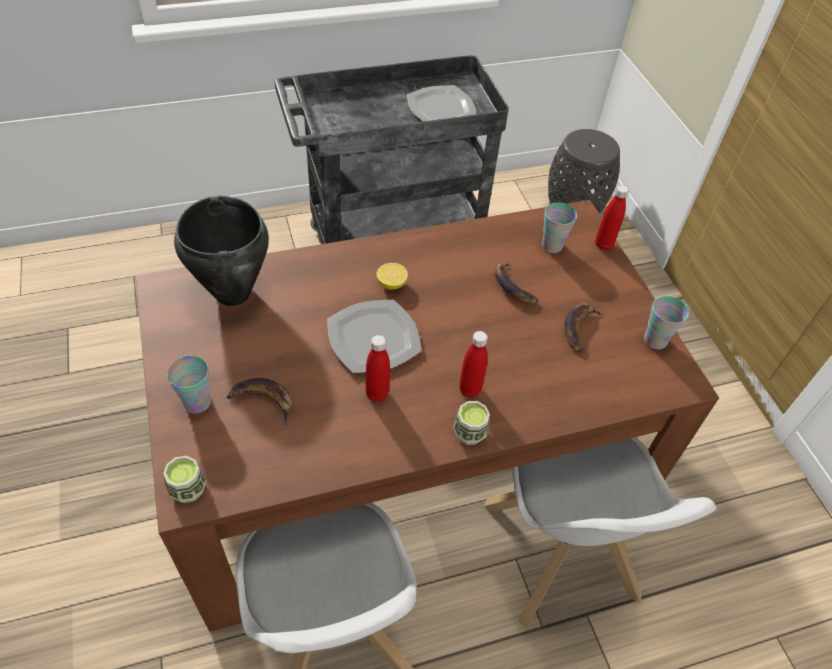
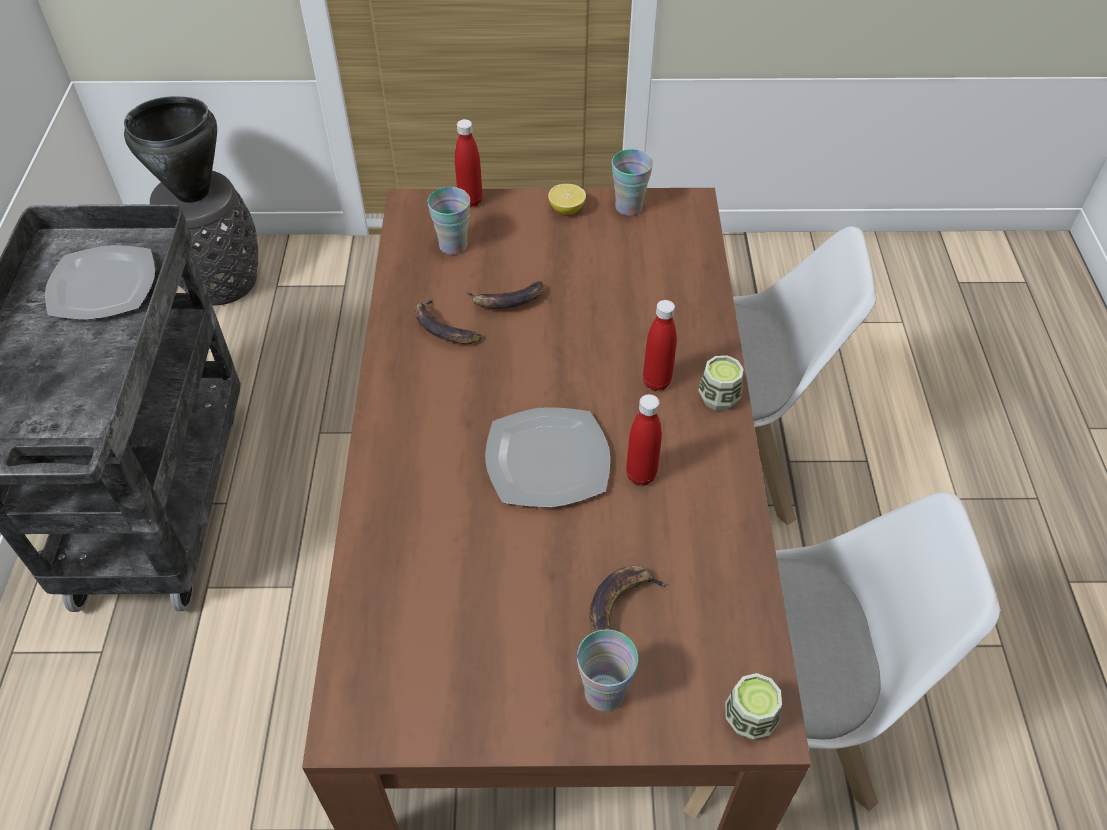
camera: 70 degrees left, 0 degrees up
black cooking pot [174,196,269,306] -> black cooking pot moved to [124,96,217,203]
lemon [377,263,408,290] -> lemon moved to [548,184,586,215]
banana [564,303,605,352] -> banana moved to [414,297,482,344]

